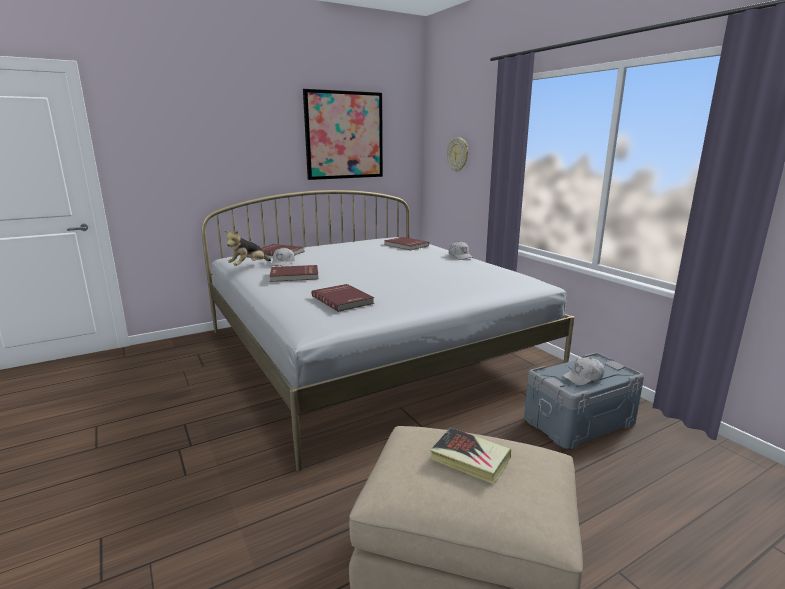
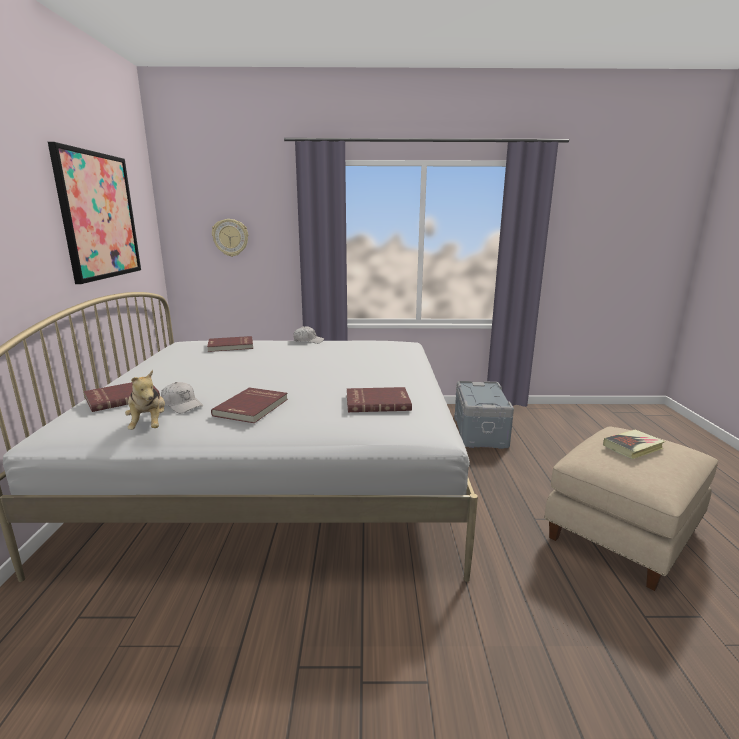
camera: 60 degrees left, 0 degrees up
white cap [562,357,604,386] -> none

